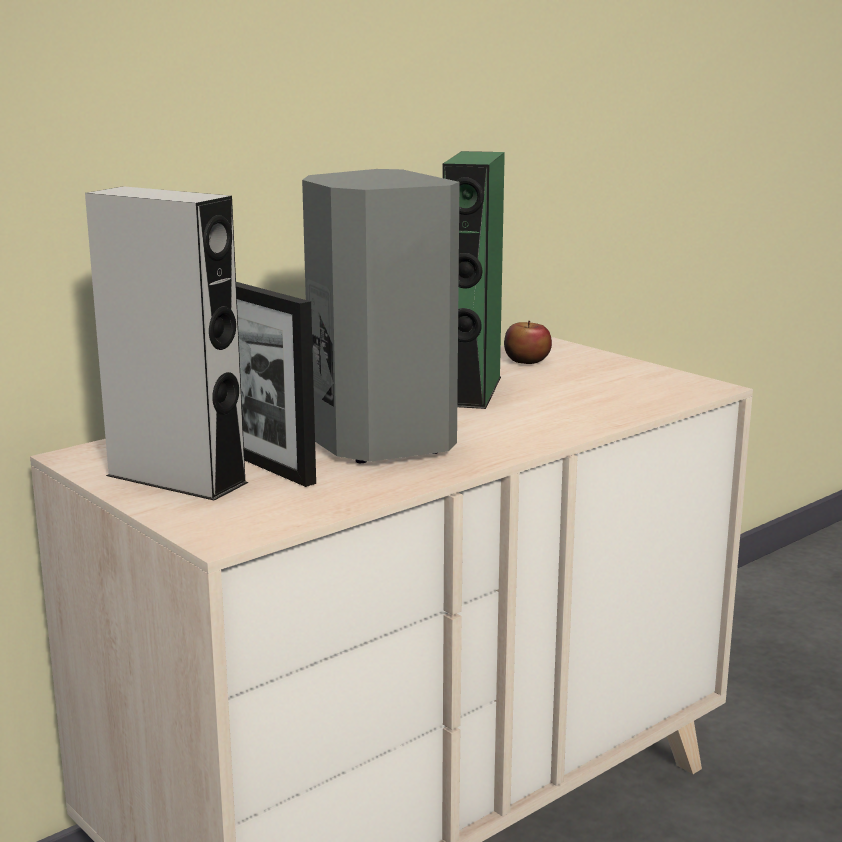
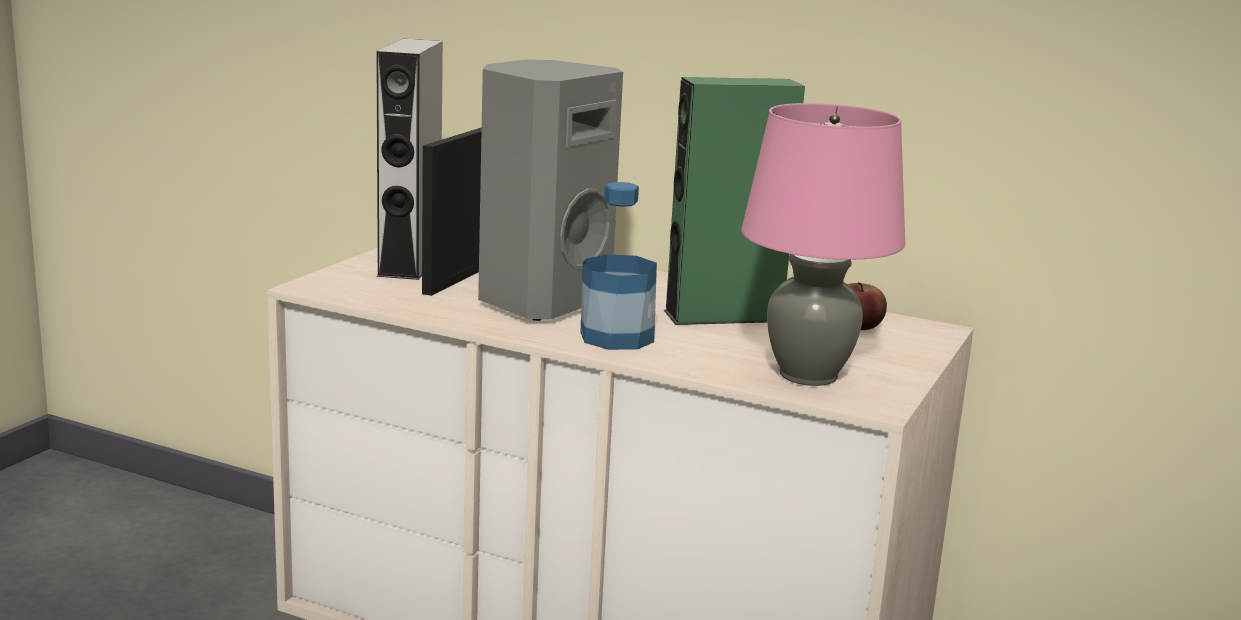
camera: 65 degrees right, 0 degrees up
none -> bottle [581,182,657,350]
none -> pink table lamp [741,103,906,386]

